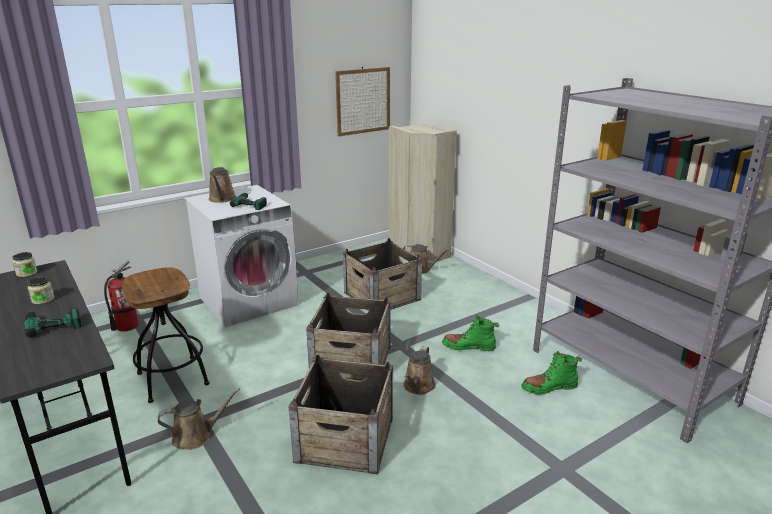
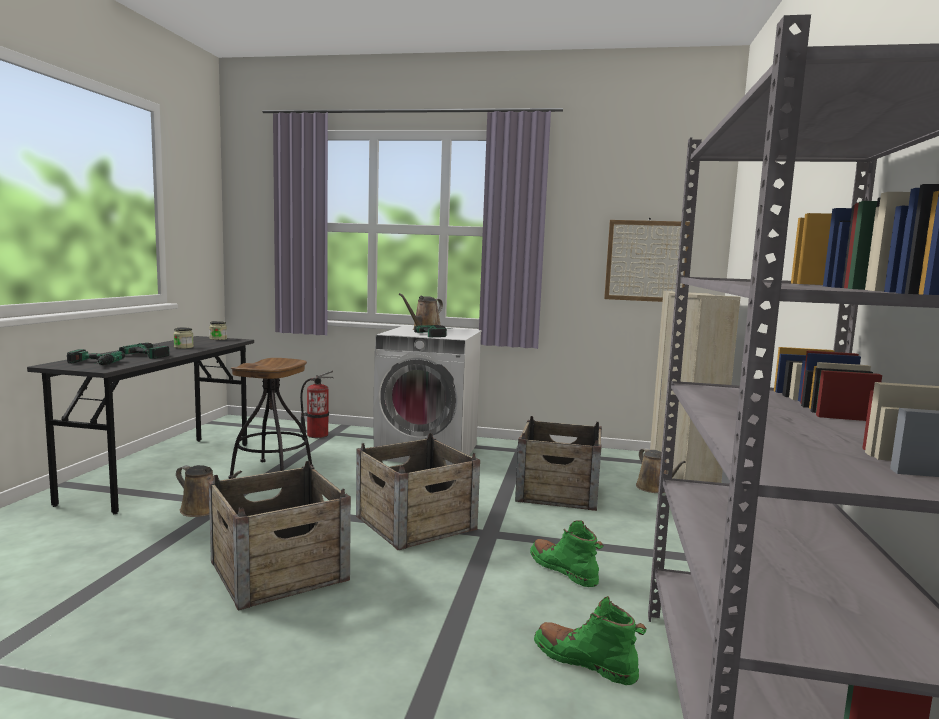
camera: 45 degrees right, 15 degrees down
brown watering can [403,346,436,395] -> none
none -> power drill [67,349,125,365]

